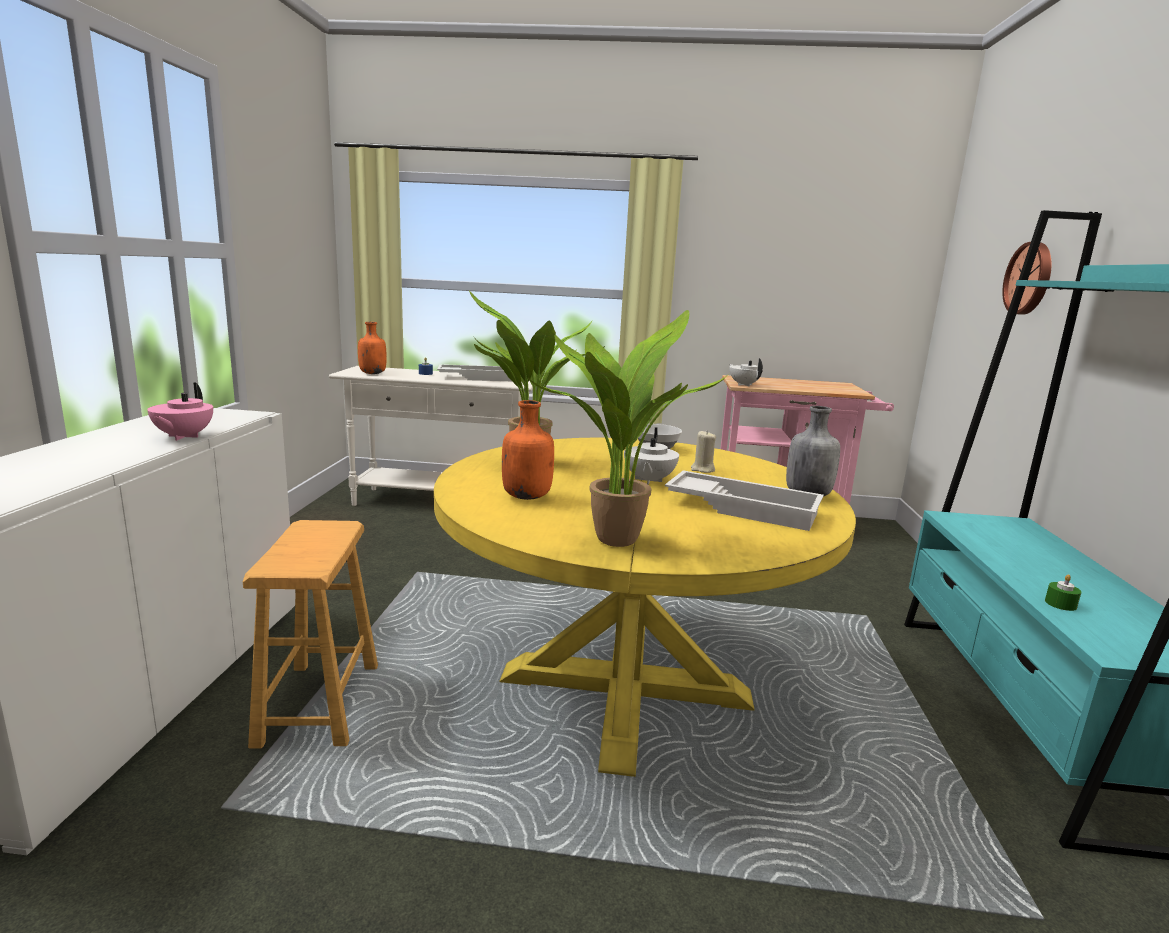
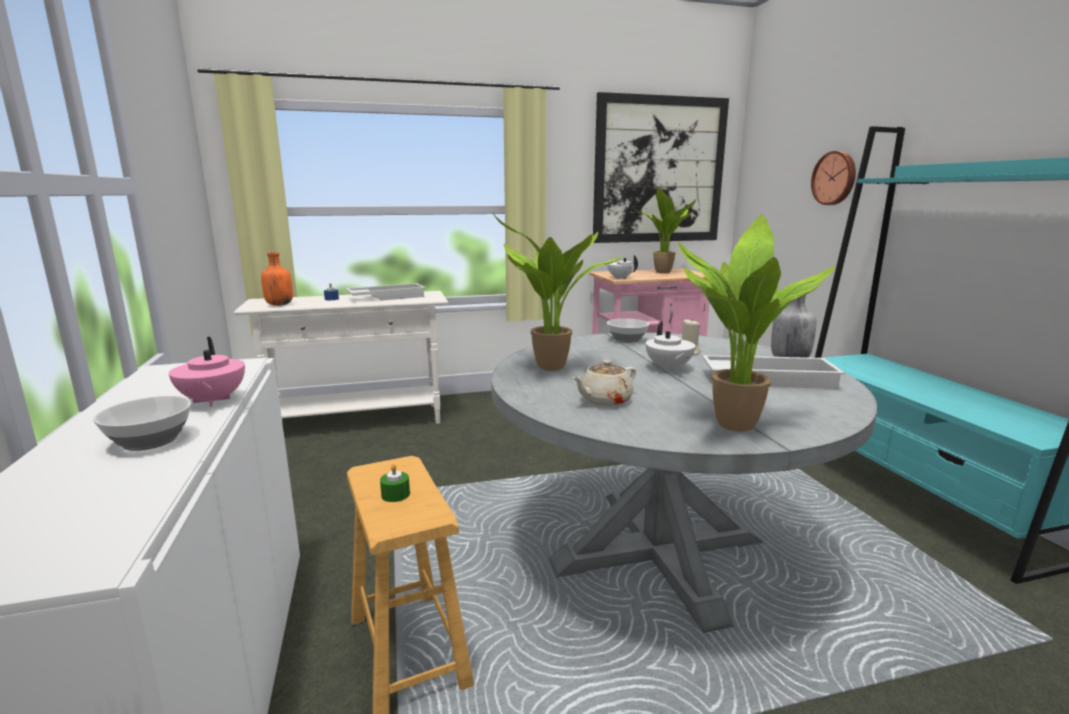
camera: 20 degrees left, 0 degrees up
yellow dining table [434,438,856,777] -> grey dining table [492,333,877,633]
orange bottle [502,400,554,500] -> beige teapot [572,360,636,406]
green candle [1045,574,1081,611] -> green candle moved to [380,464,410,502]
none -> bowl [93,396,191,451]
none -> picture [593,92,729,243]
none -> potted plant [633,187,696,274]

